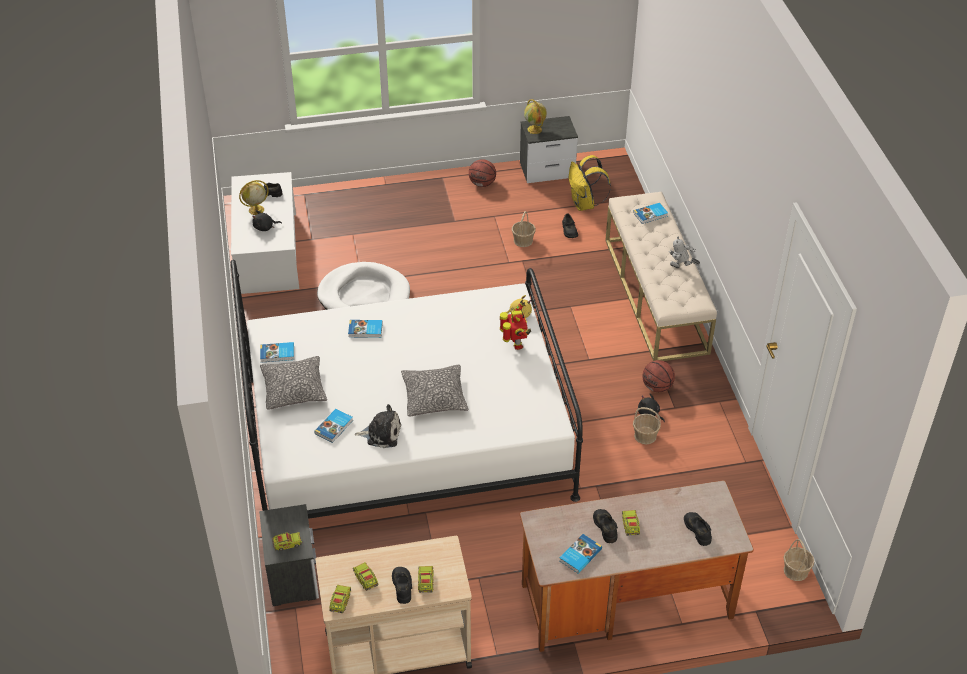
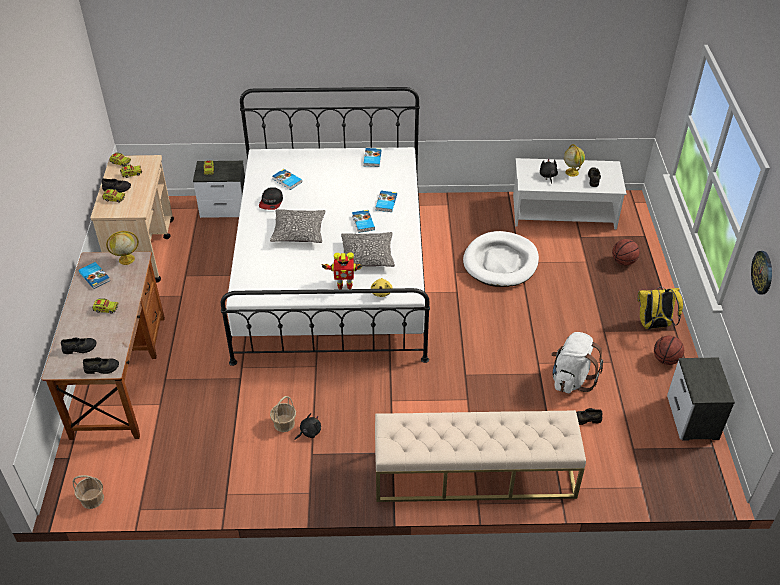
camera: 100 degrees right, 0 degrees up
pillow [260,356,327,410] -> pillow moved to [341,232,395,267]
plush toy [354,404,401,448] -> cap [259,187,283,210]
basket [512,211,536,247] -> white backpack [551,332,603,393]
globe [524,99,547,134] -> globe moved to [106,231,139,265]
yellow backpack [569,155,611,211] -> yellow backpack moved to [637,287,683,330]
black shoe [593,509,618,543] -> black shoe moved to [83,357,119,374]
book [633,203,668,224] -> book moved to [352,210,375,233]
basketball [642,360,675,392] -> basketball moved to [612,239,640,265]
toy robot [669,237,700,268] -> none
none -> wall clock [751,251,772,295]

